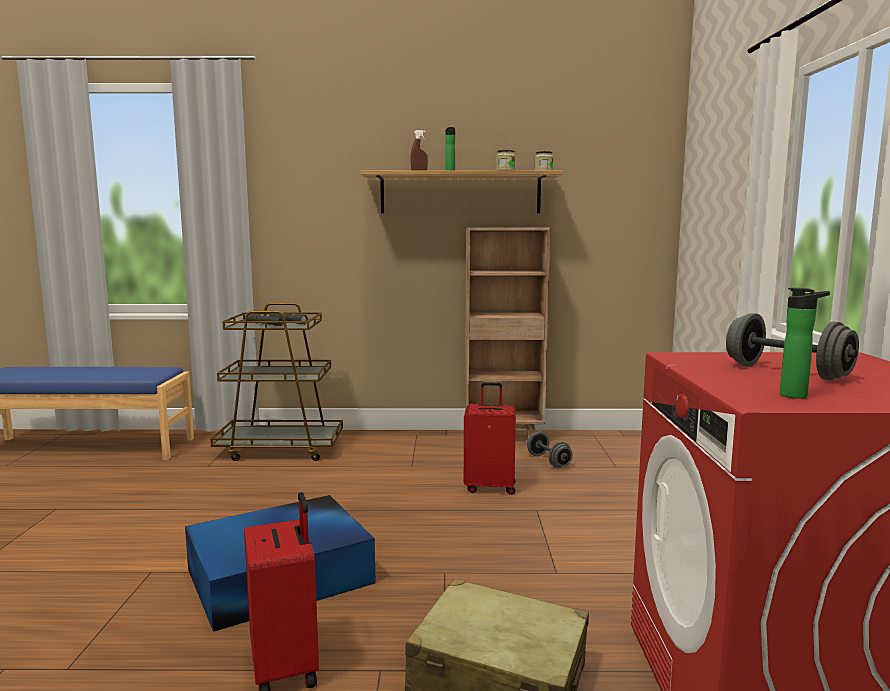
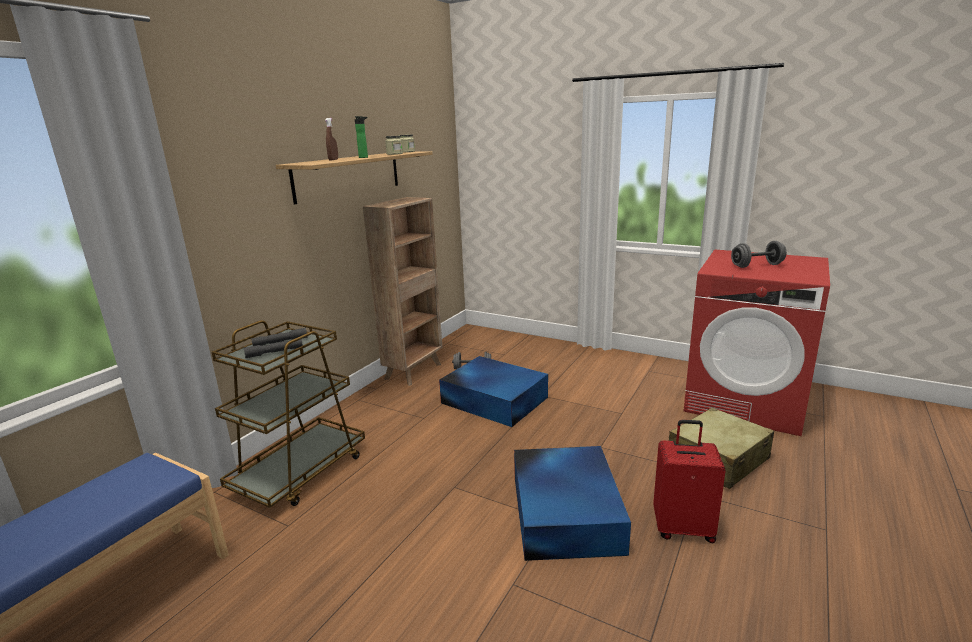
camera: 60 degrees left, 10 degrees up
red suitcase [464,382,516,495] -> blue storage box [439,356,548,427]
bottle [780,288,830,399] -> none

